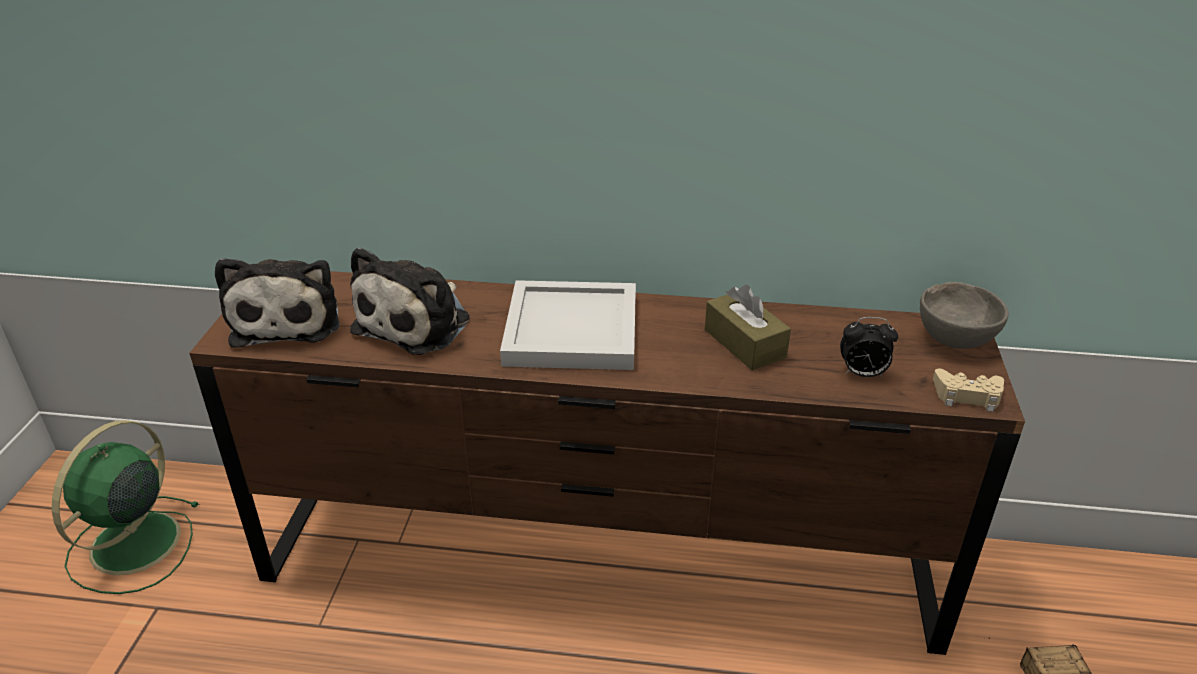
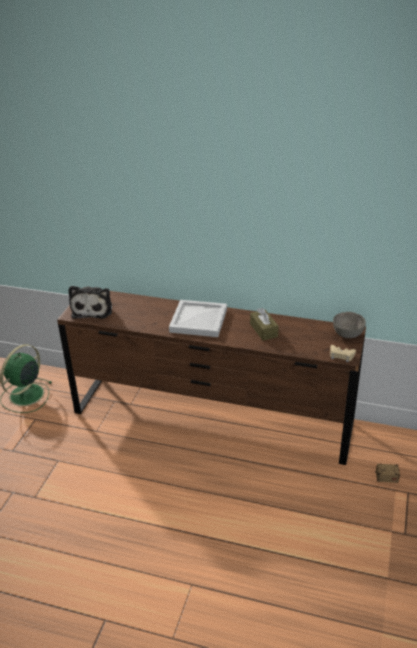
camera: 10 degrees right, 0 degrees up
plush toy [350,247,470,355] -> none
alarm clock [840,317,898,377] -> none

